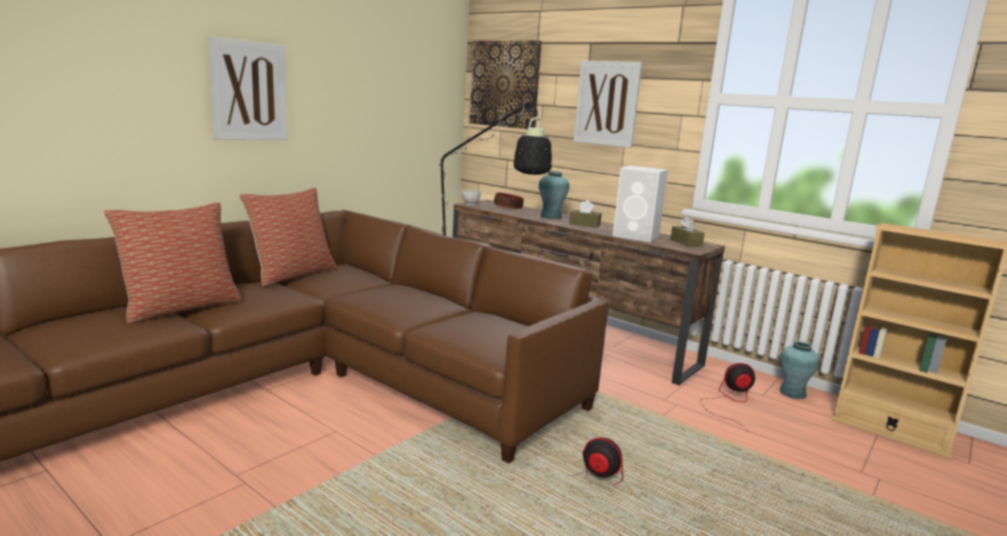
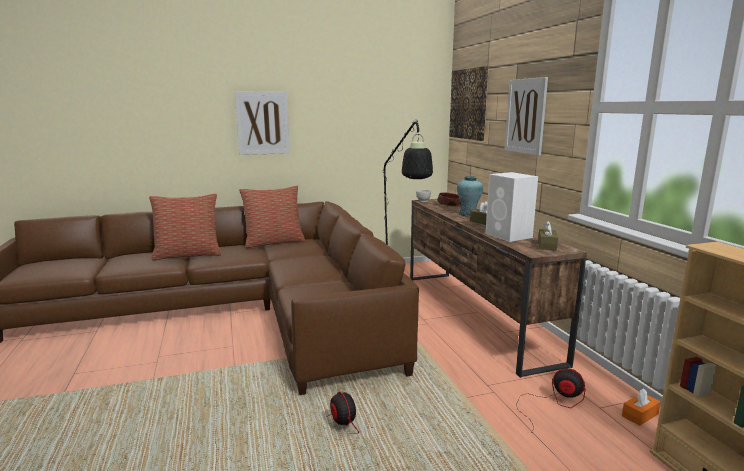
camera: 35 degrees right, 0 degrees up
turquoise vase [779,341,820,399] -> orange tissue box [622,388,661,426]

